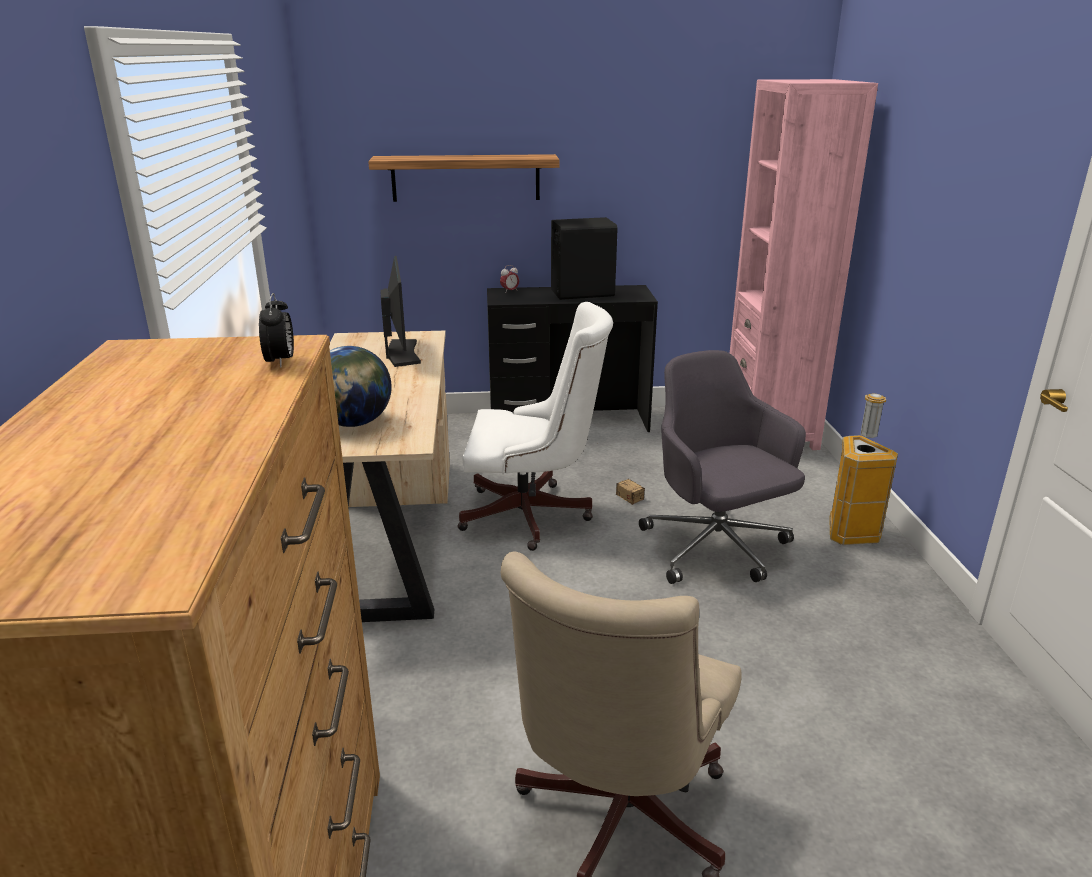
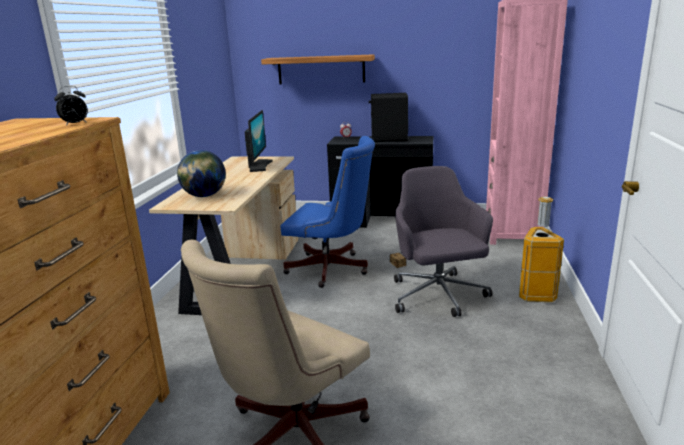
camera: 15 degrees right, 5 degrees down
alarm clock [259,293,294,368] -> alarm clock turned 45 degrees clockwise [54,86,88,126]
white office chair [458,302,613,551] -> blue office chair [280,136,375,288]

